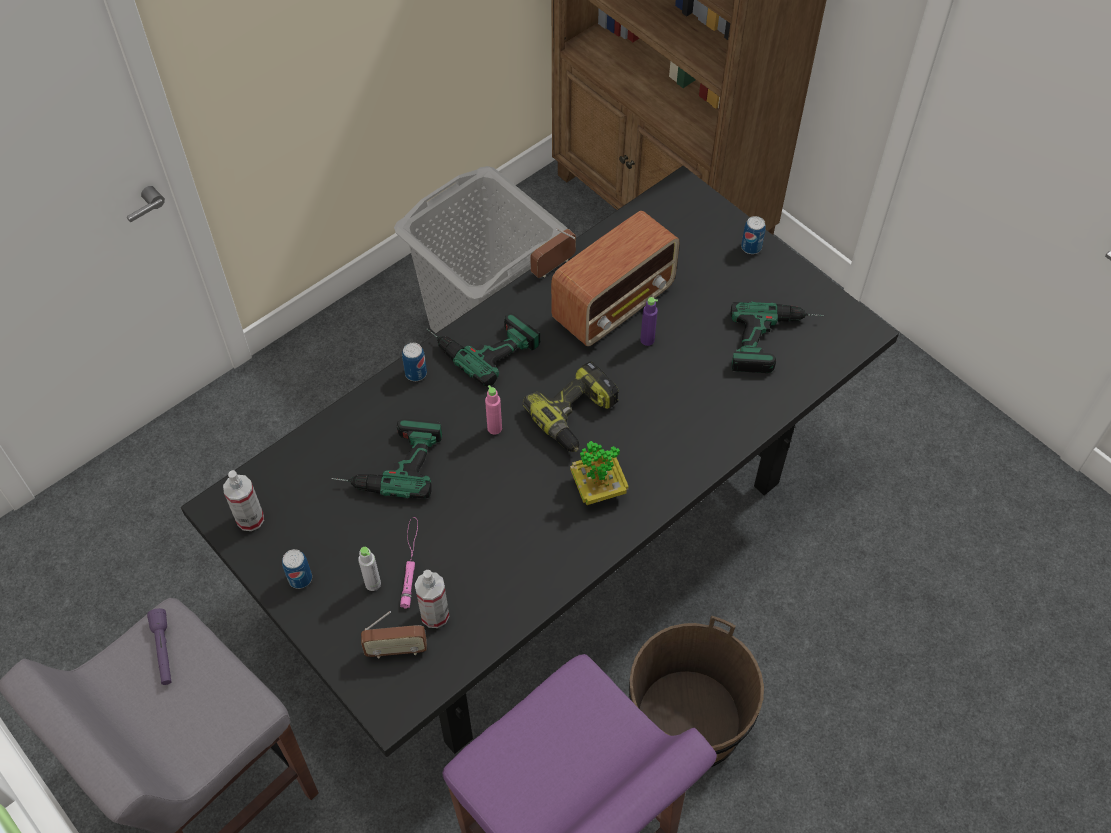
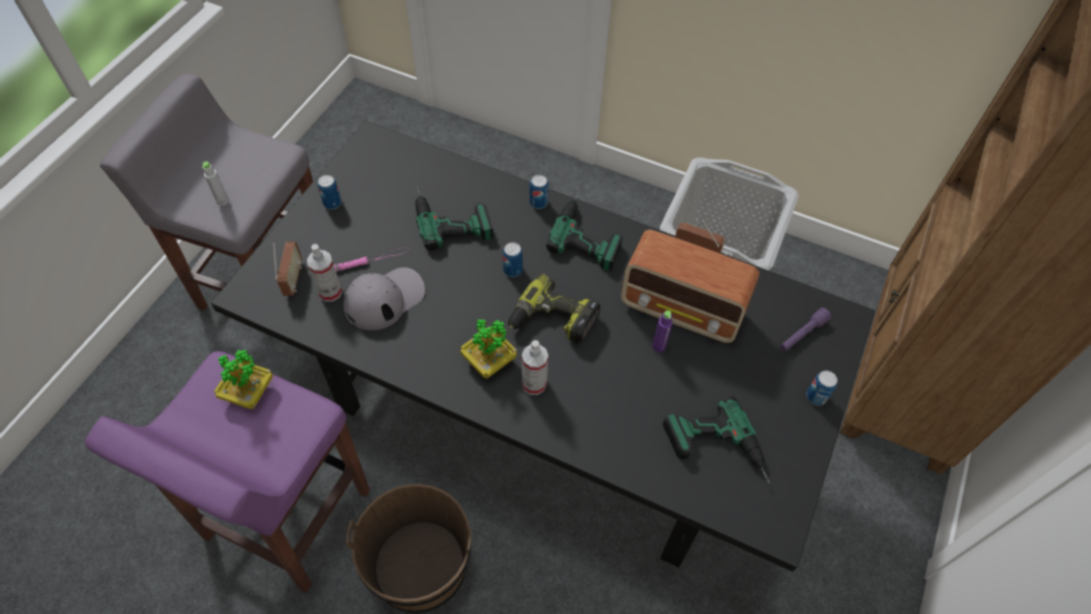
camera: 65 degrees right, 0 degrees up
purple flashlight [147,608,172,685] -> purple flashlight moved to [780,308,831,352]
spray bottle [223,470,264,531] -> spray bottle moved to [522,340,548,395]
grey bottle [358,547,381,591] -> grey bottle moved to [202,162,229,206]
radio [361,611,427,659] -> radio turned 150 degrees counterclockwise [273,242,302,296]
pink bottle [485,385,502,435] -> can [503,242,523,277]
none -> potted plant [214,350,273,409]
none -> grey cap [343,267,425,330]

